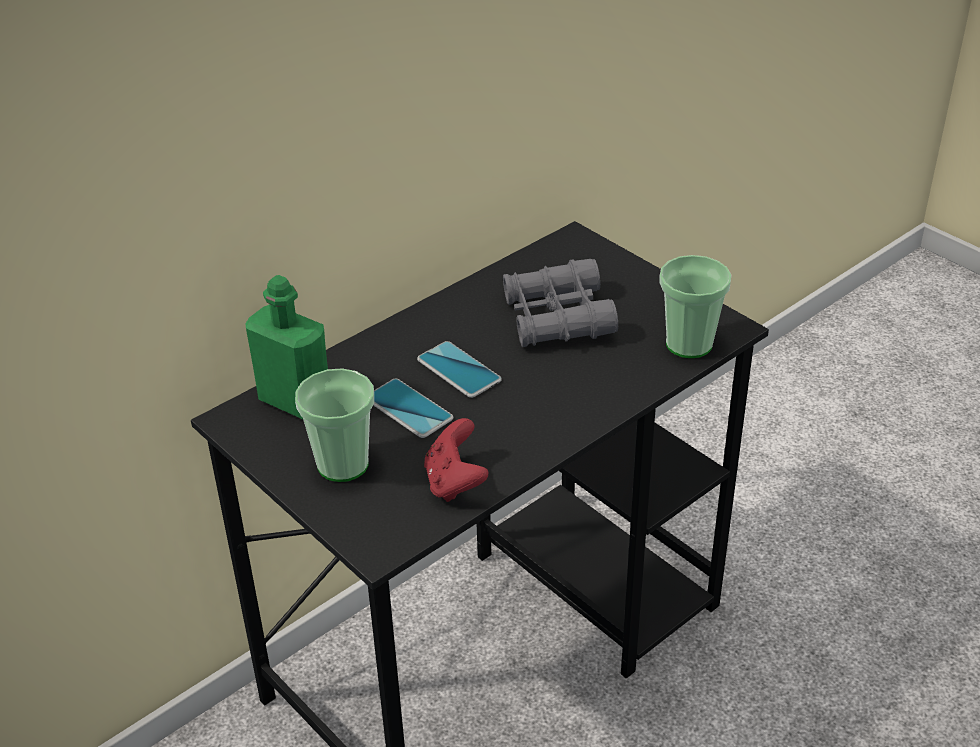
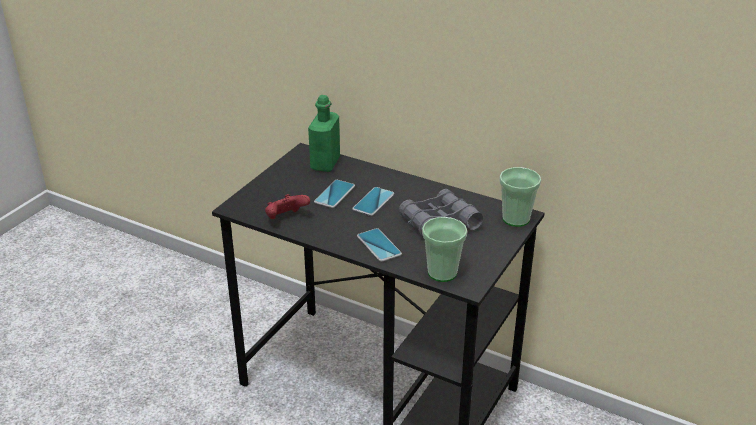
camera: 70 degrees right, 5 degrees down
cup [295,368,374,482] -> cup moved to [499,167,541,227]
none -> phone [357,228,402,262]

